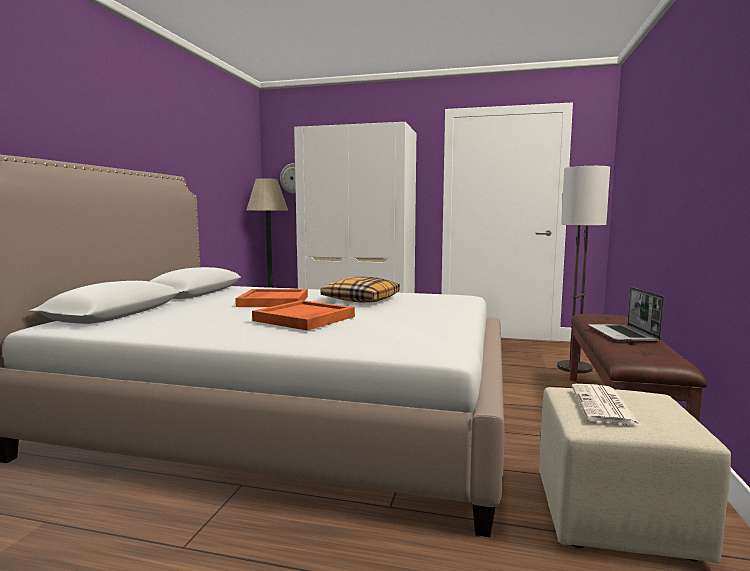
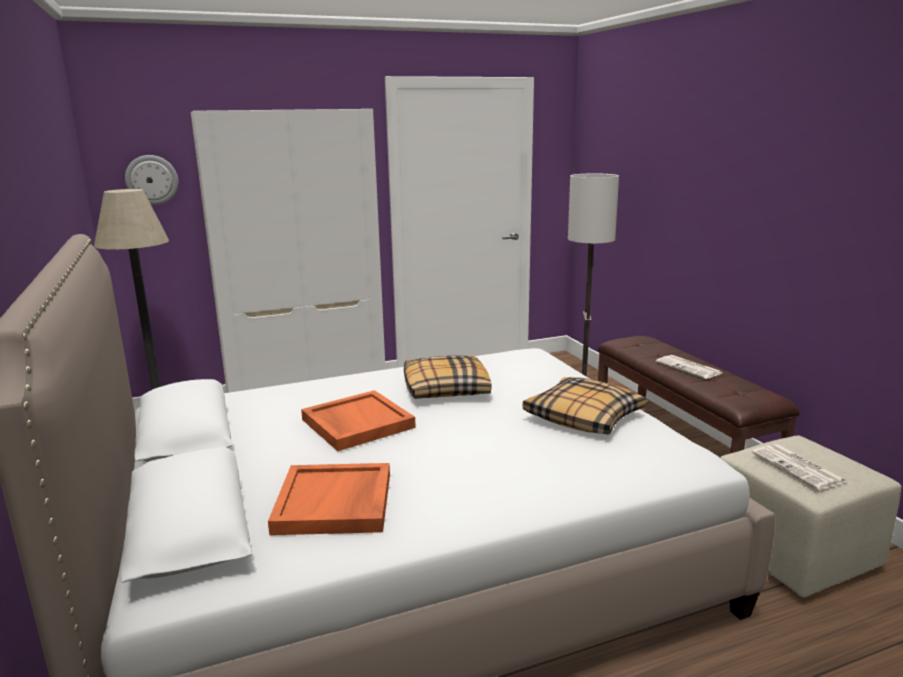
camera: 35 degrees left, 10 degrees up
orange tray [252,300,355,331] -> orange tray moved to [268,463,390,535]
laptop [588,287,664,342] -> newspaper [656,355,722,379]
none -> pillow [523,377,646,434]

